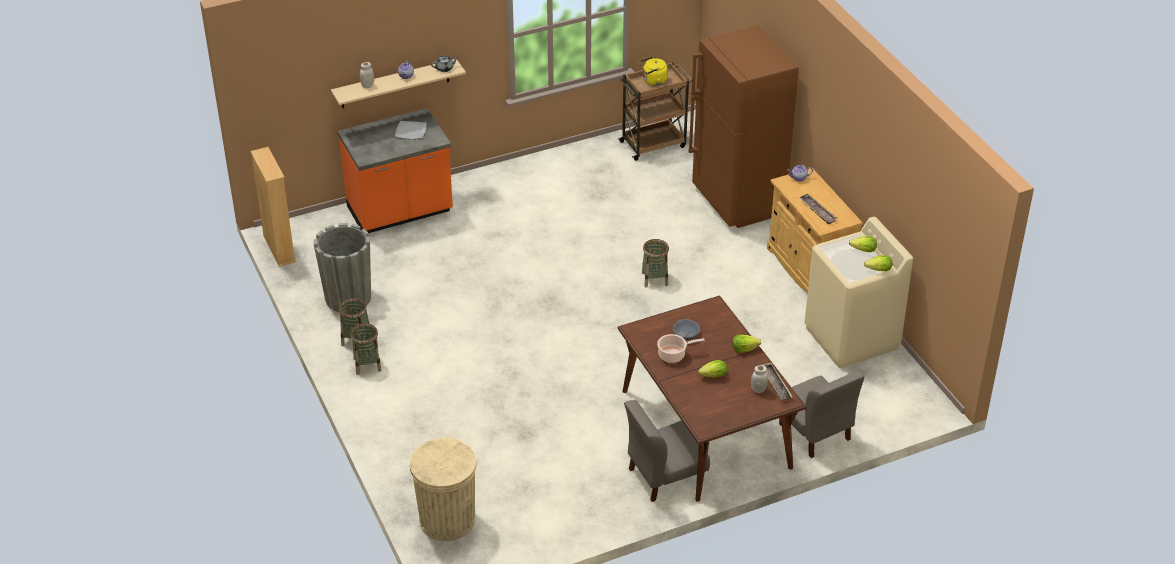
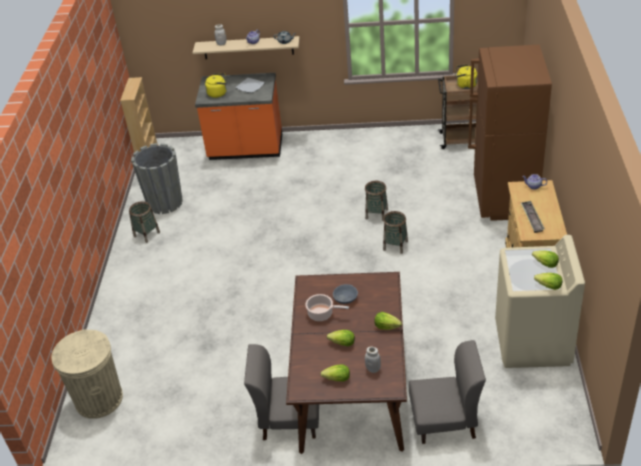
camera: 30 degrees right, 0 degrees up
basket [350,323,381,375] -> basket moved to [365,181,388,221]
tray [762,363,792,400] -> none
grey chair [779,371,864,458] -> grey chair turned 90 degrees counterclockwise [409,340,486,444]
none -> yellow kettle [205,73,227,98]
none -> lettuce [321,365,350,382]

